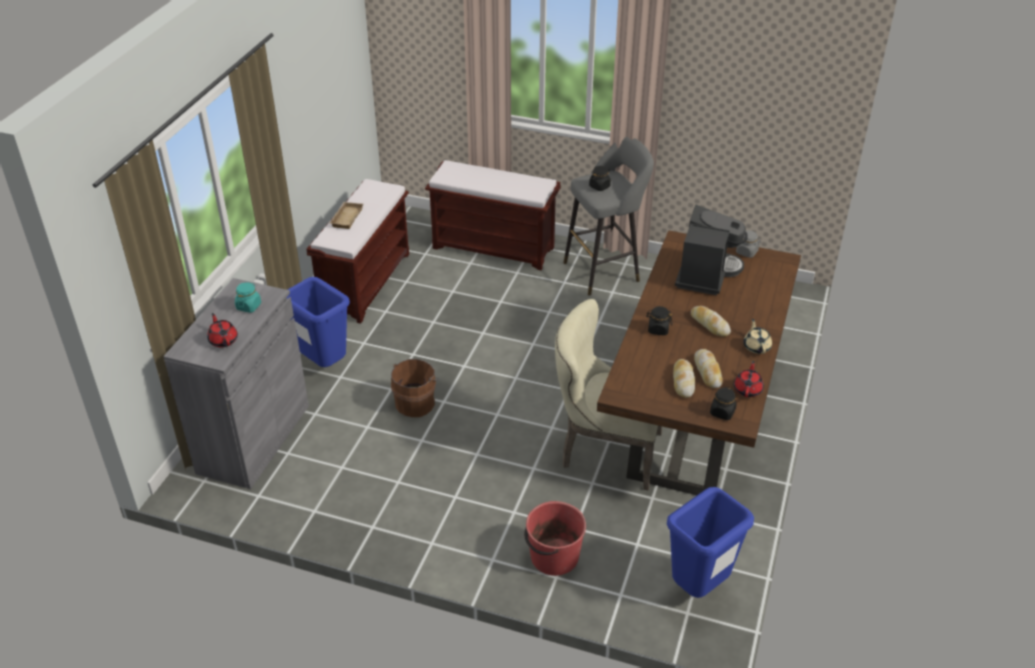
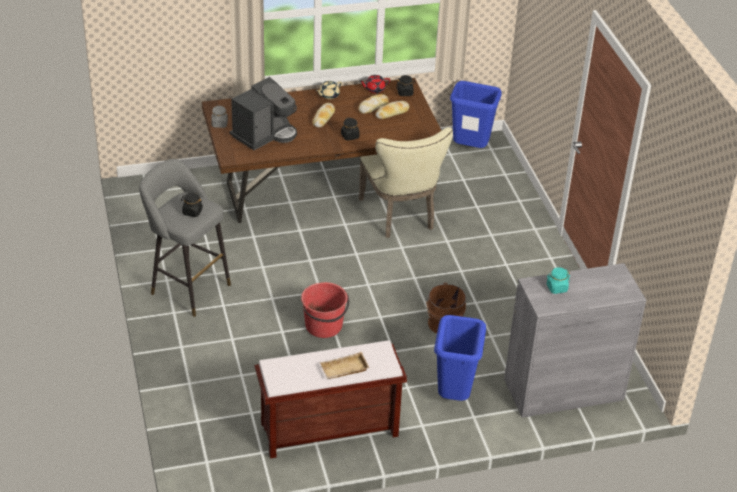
camera: 125 degrees left, 0 degrees up
red teapot [207,313,238,348] -> none
brown bench [425,160,561,270] -> none
red bucket [524,501,586,576] -> red bucket moved to [301,282,349,338]
coffee machine [675,205,748,295] -> coffee machine turned 150 degrees clockwise [230,77,297,150]

